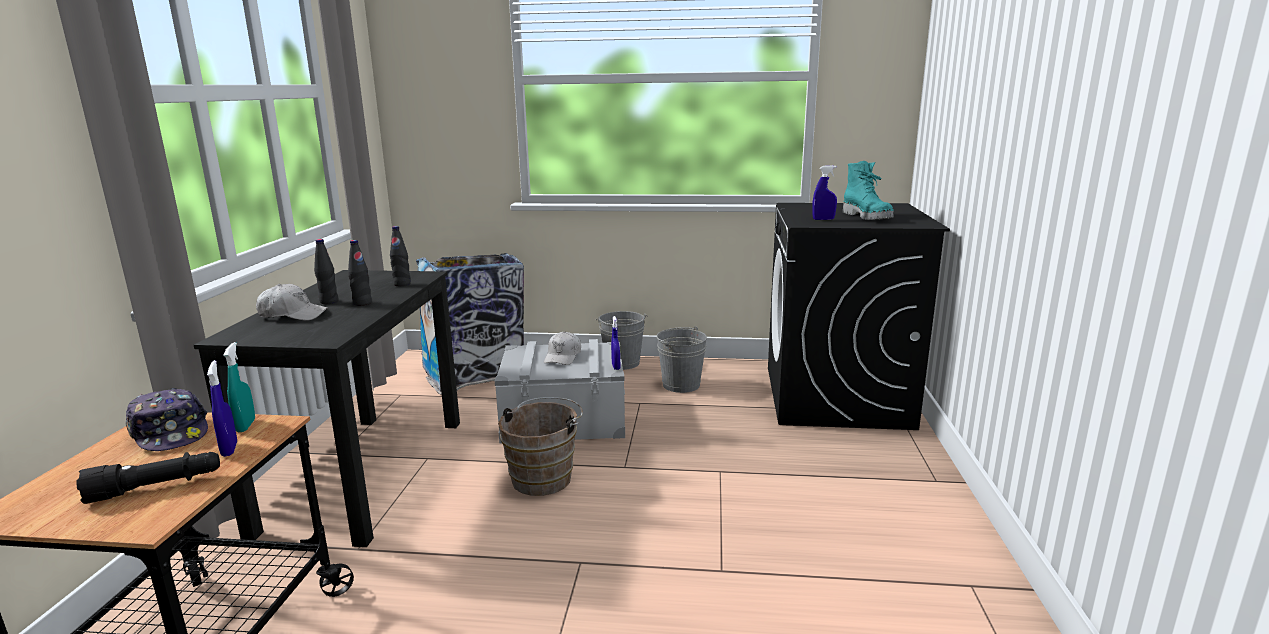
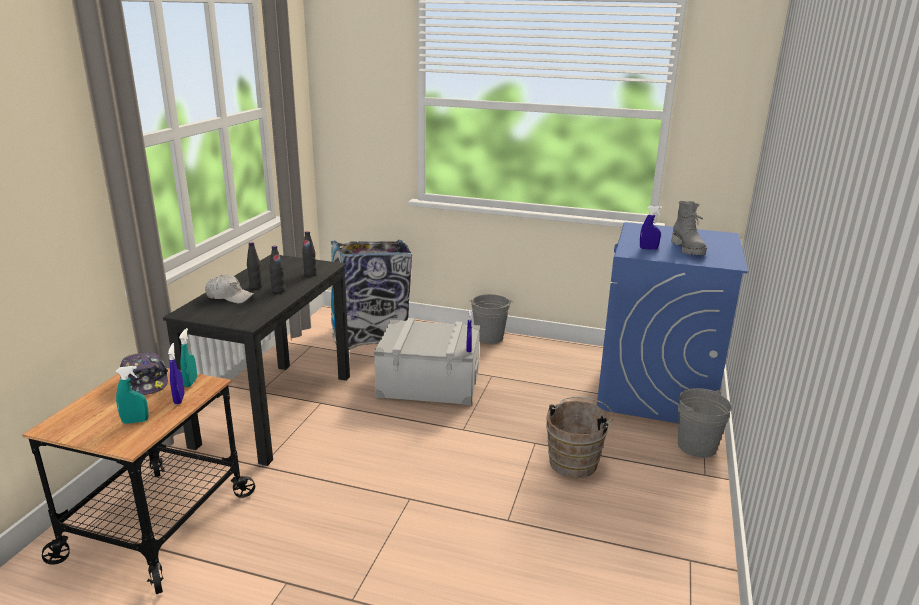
camera: 10 degrees right, 5 degrees up
black flashlight [77,452,220,504] -> turquoise spray bottle [116,366,149,424]
brown bucket [498,397,583,496] -> brown bucket moved to [546,397,614,478]
white cap [544,332,581,365] -> none
grey bucket [656,326,707,393] -> grey bucket moved to [678,388,732,458]
black washing machine [768,203,950,430] -> blue washing machine [597,222,748,423]
turquoise boot [843,161,894,220] -> grey boot [671,201,707,255]

